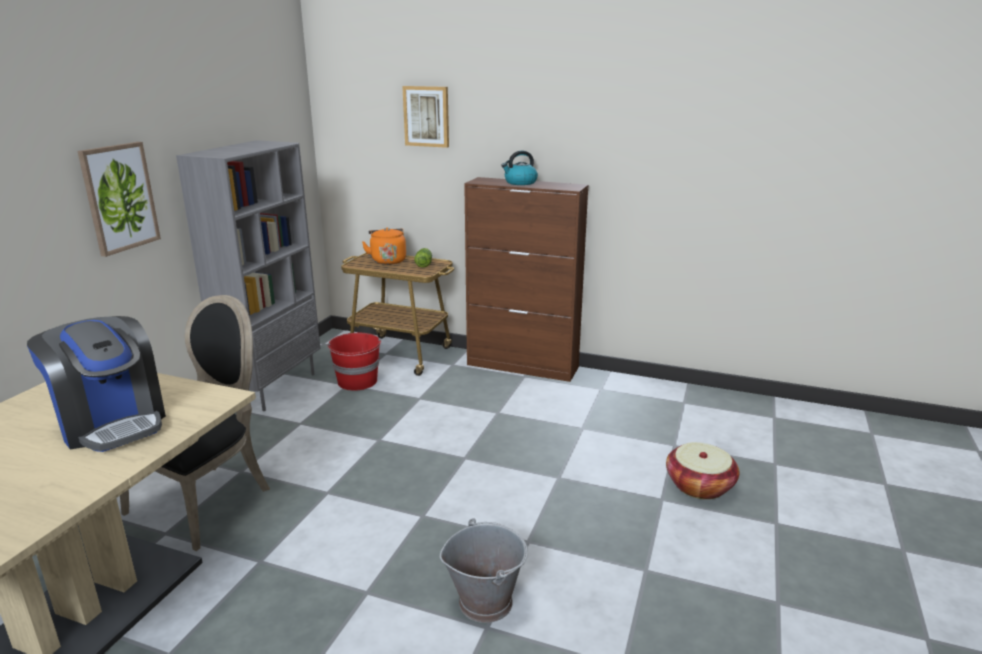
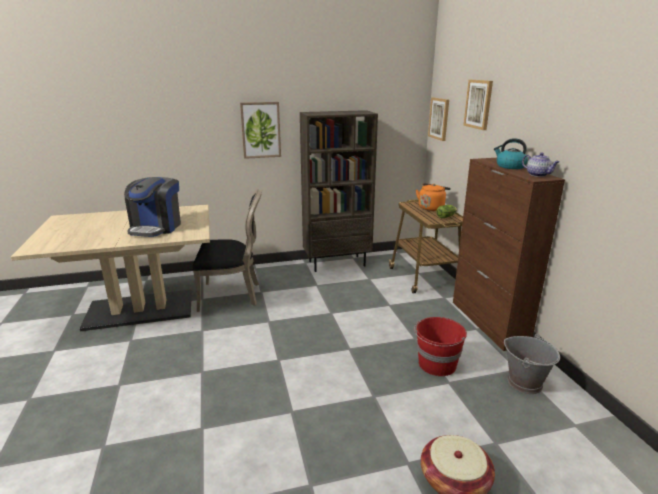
camera: 55 degrees right, 0 degrees up
grey bookcase [176,140,321,411] -> brown bookcase [300,110,378,272]
red bucket [327,333,381,391] -> red bucket moved to [414,317,467,376]
grey bucket [440,518,528,623] -> grey bucket moved to [504,334,560,394]
none -> picture [428,98,449,141]
none -> teapot [522,153,559,177]

